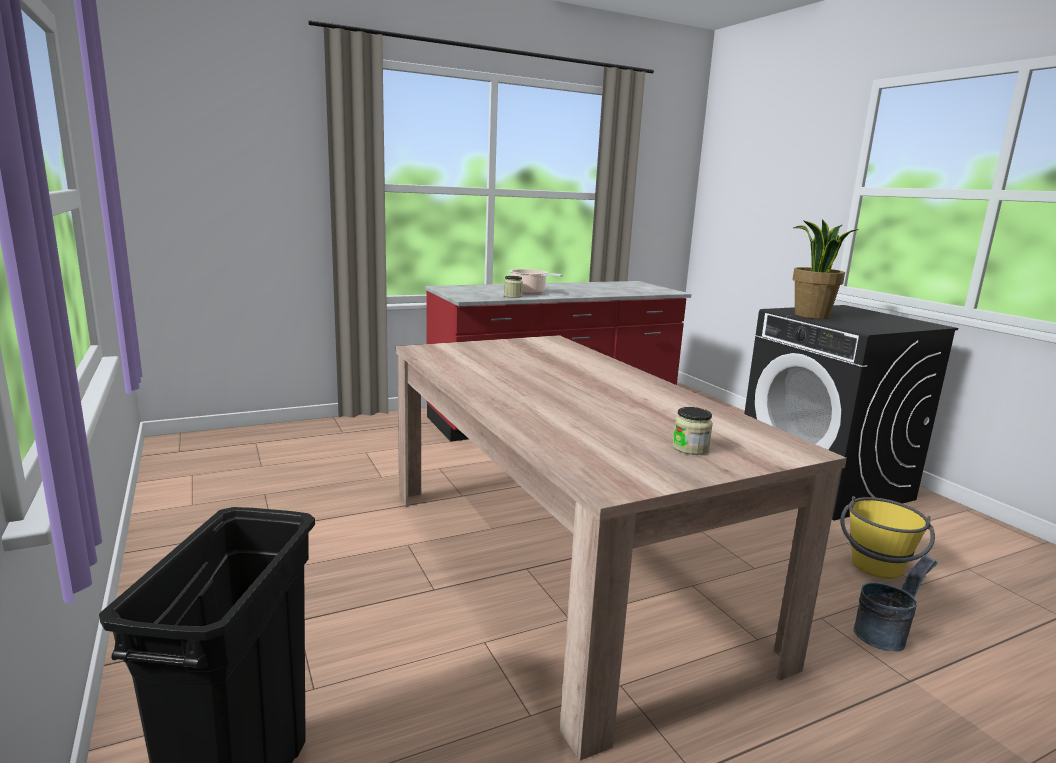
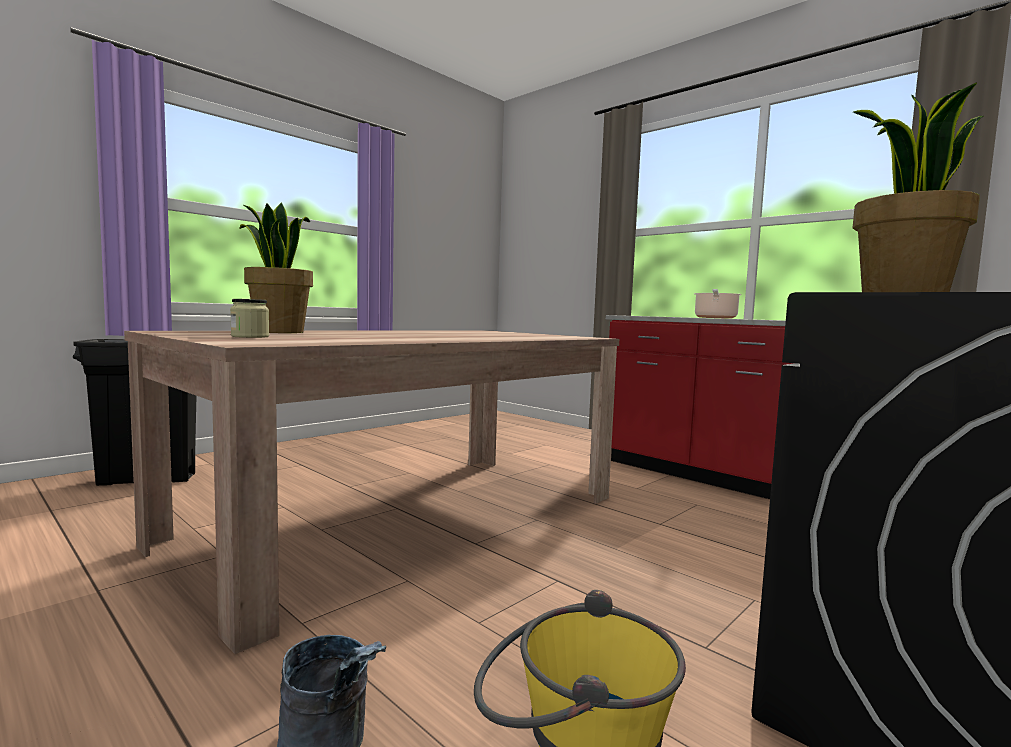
camera: 70 degrees right, 10 degrees down
jar [504,276,523,298] -> none
none -> potted plant [239,203,313,333]

